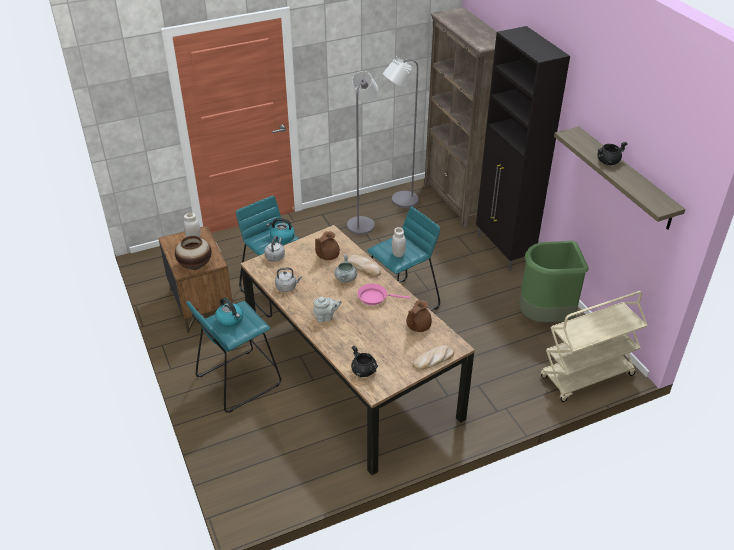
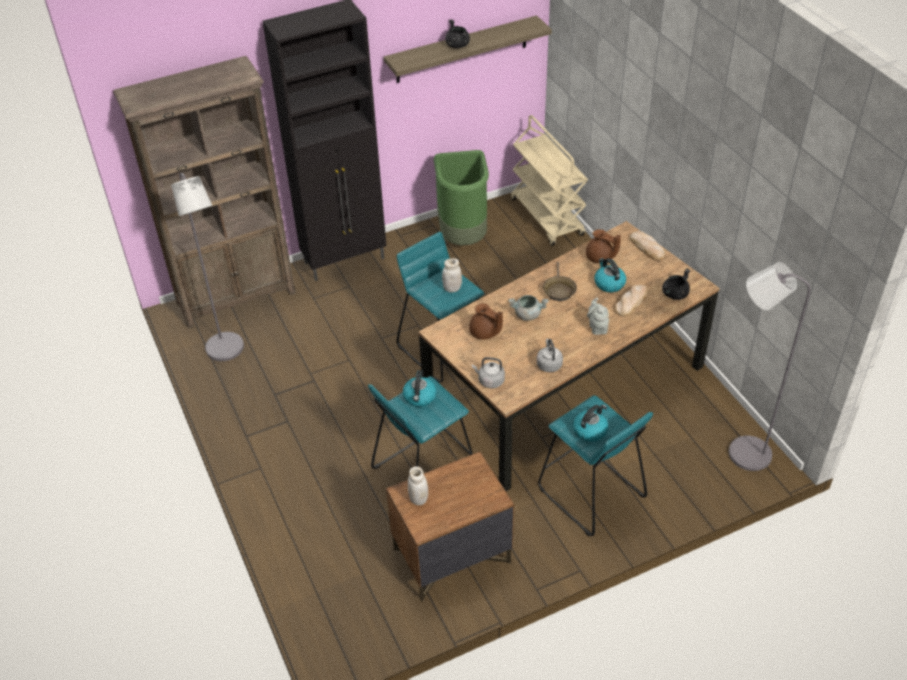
camera: 90 degrees left, 5 degrees up
vase [175,236,211,270] -> none
grey floor lamp [347,71,378,235] -> grey floor lamp moved to [729,262,811,471]
bread [347,255,381,277] -> bread moved to [614,285,648,317]
pink frying pan [357,284,410,305] -> brown frying pan [543,262,577,301]
none -> kettle [594,258,626,292]

